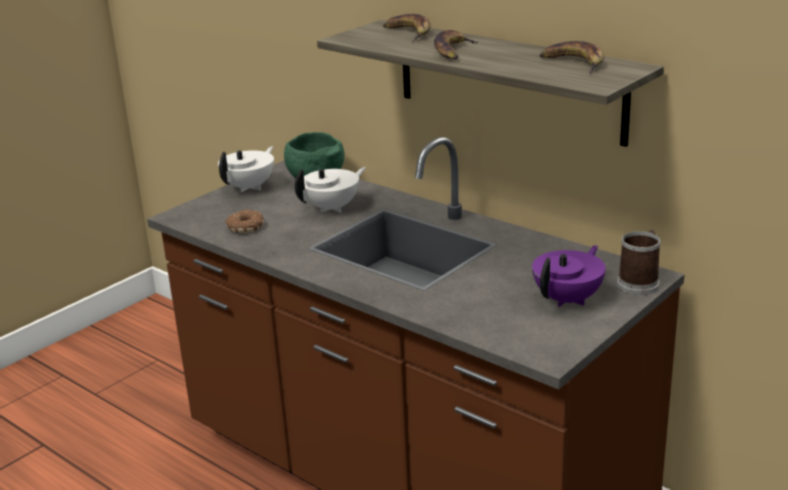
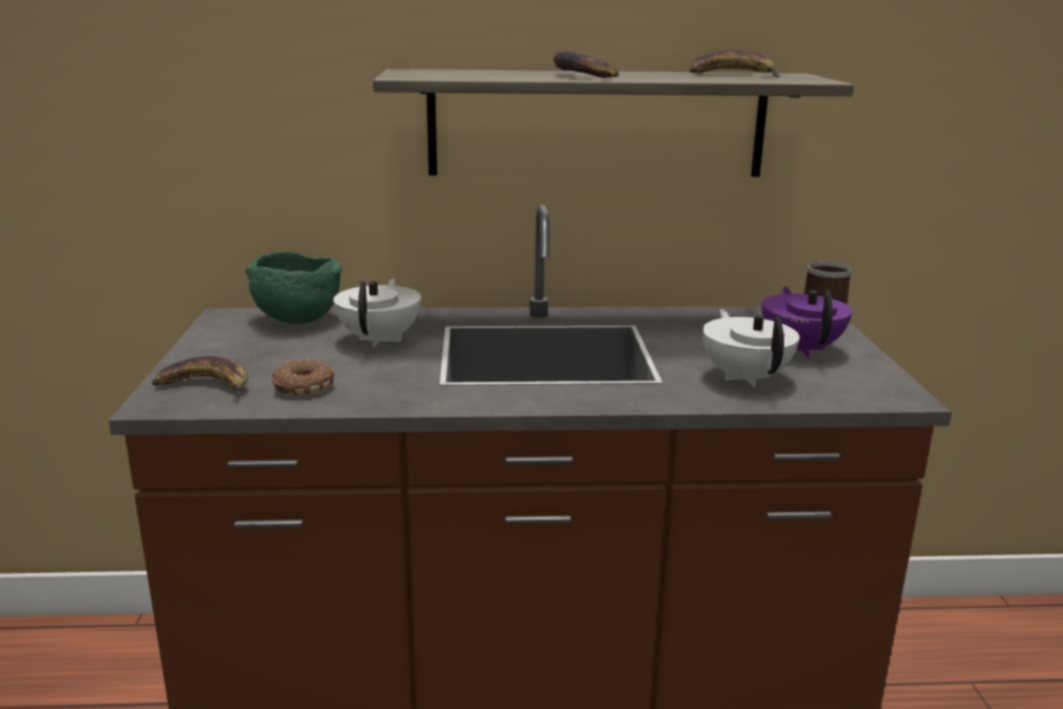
camera: 45 degrees left, 5 degrees down
white teapot [218,146,274,193] -> white teapot moved to [703,309,799,387]
banana [383,14,430,42] -> banana moved to [152,356,248,402]

